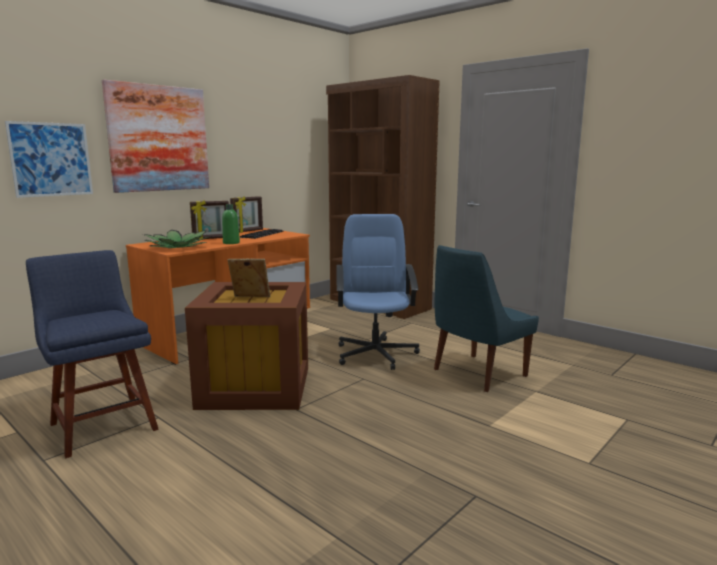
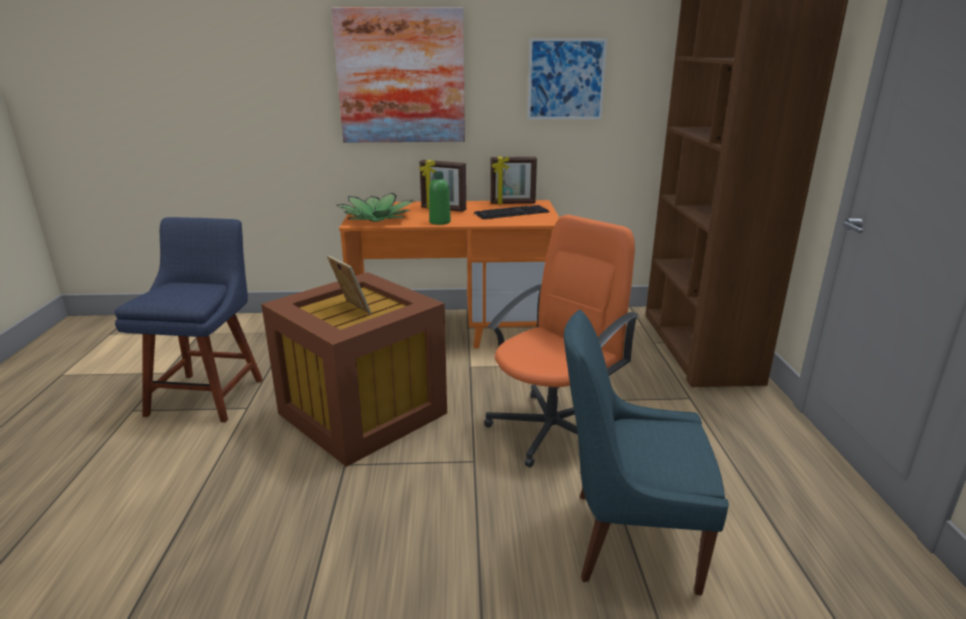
camera: 45 degrees right, 10 degrees up
picture [5,121,93,198] -> picture moved to [528,38,607,119]
blue office chair [337,214,420,370] -> orange office chair [484,215,639,468]

